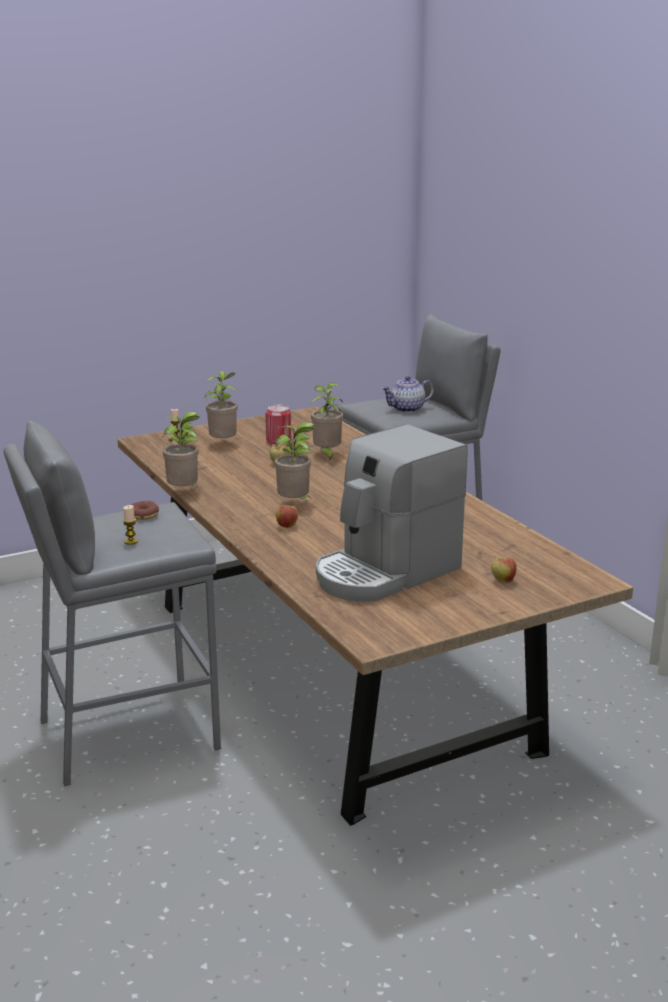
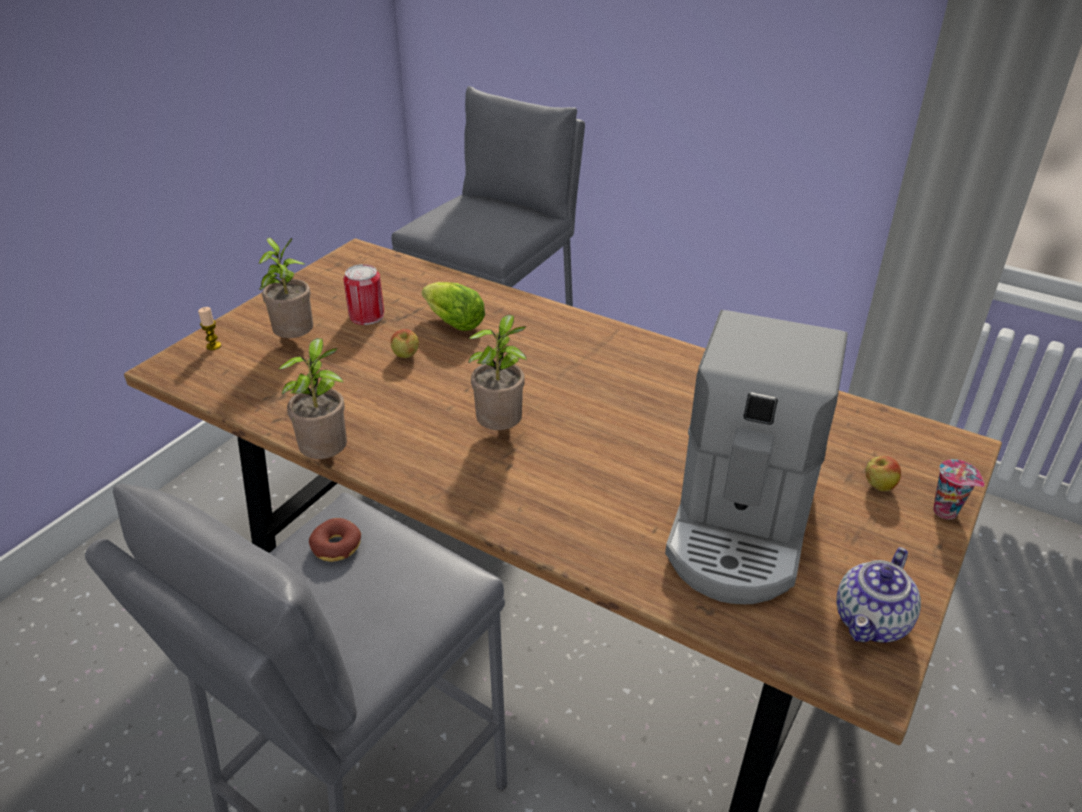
camera: 30 degrees left, 15 degrees up
candle [123,505,138,545] -> none
apple [276,502,298,528] -> none
potted plant [311,383,344,462] -> lettuce [422,282,485,331]
teapot [382,376,434,413] -> teapot moved to [836,547,921,642]
none -> cup [933,459,984,520]

